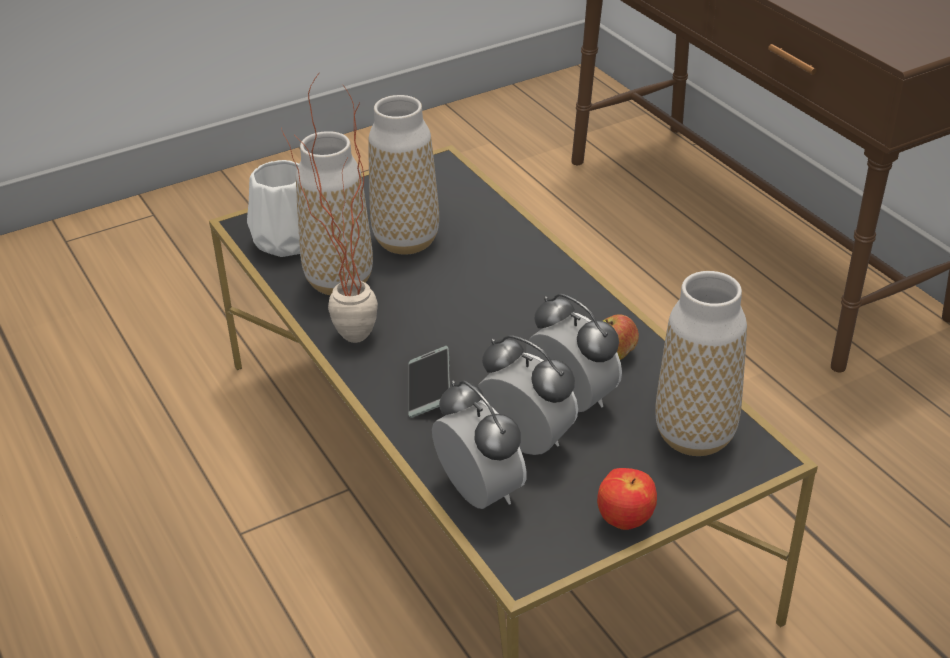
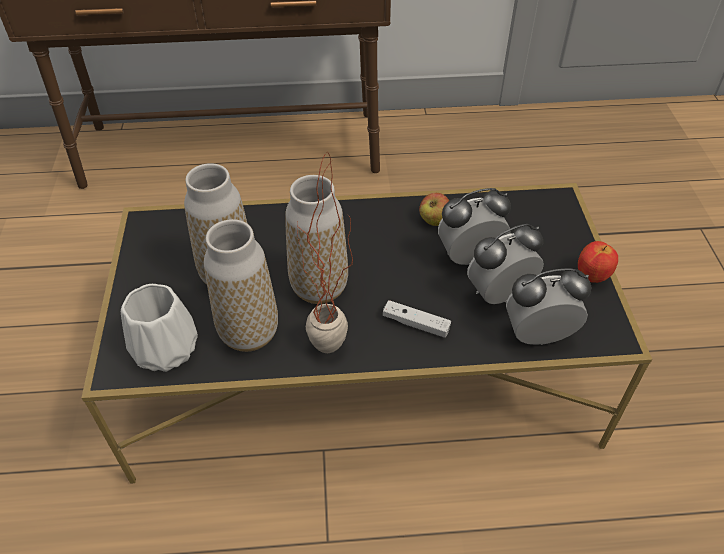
camera: 65 degrees left, 10 degrees up
phone [408,346,450,418] -> white game controller [383,300,451,338]
vase [655,271,747,456] -> vase moved to [285,175,348,304]

